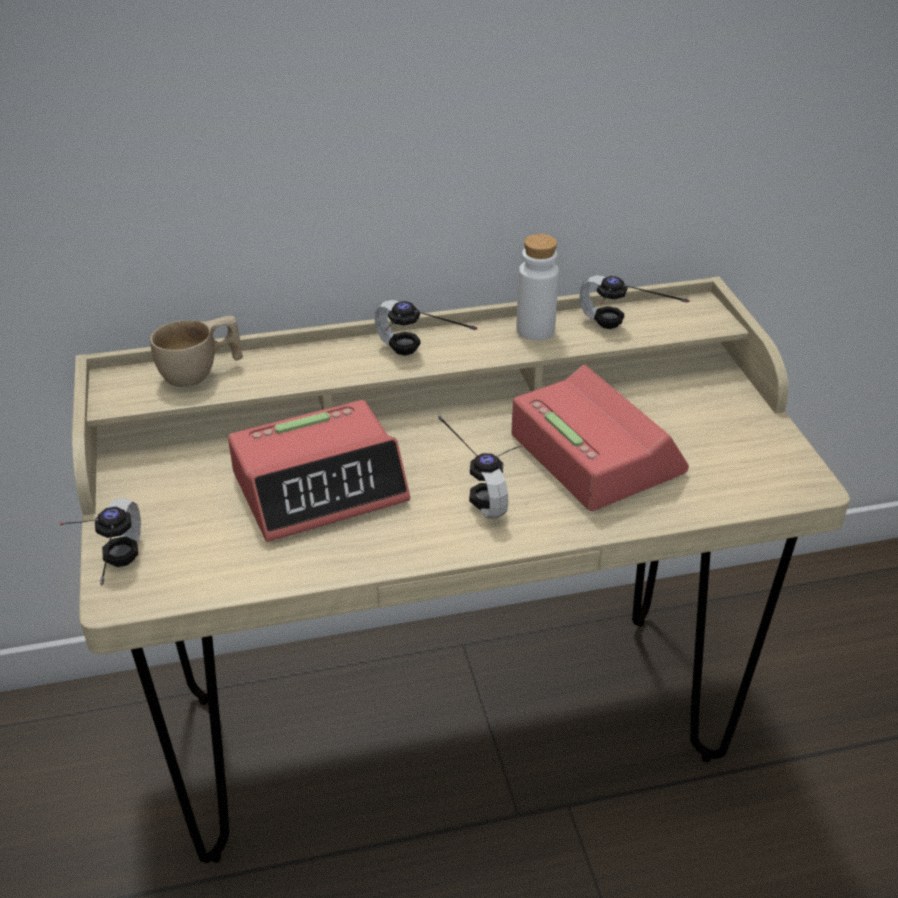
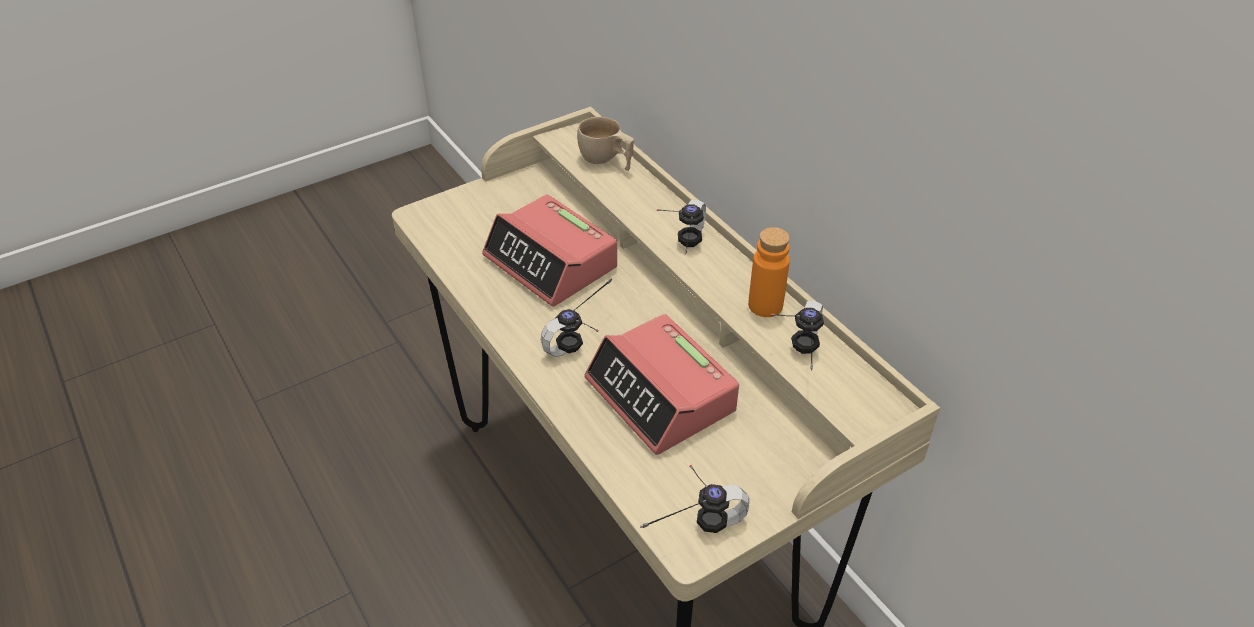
camera: 70 degrees right, 5 degrees up
headphones [60,498,141,586] -> headphones moved to [640,465,749,533]
alarm clock [511,364,689,511] -> alarm clock turned 105 degrees clockwise [585,314,739,455]
white bottle [516,234,559,341] -> orange bottle [748,227,790,317]

